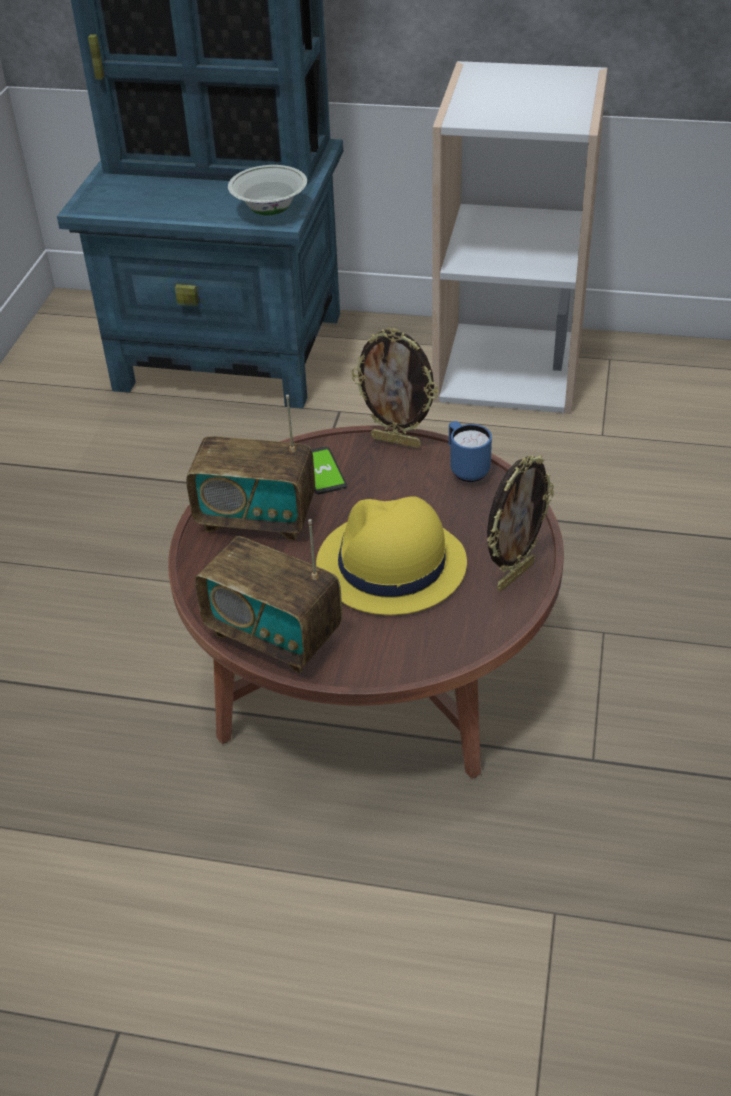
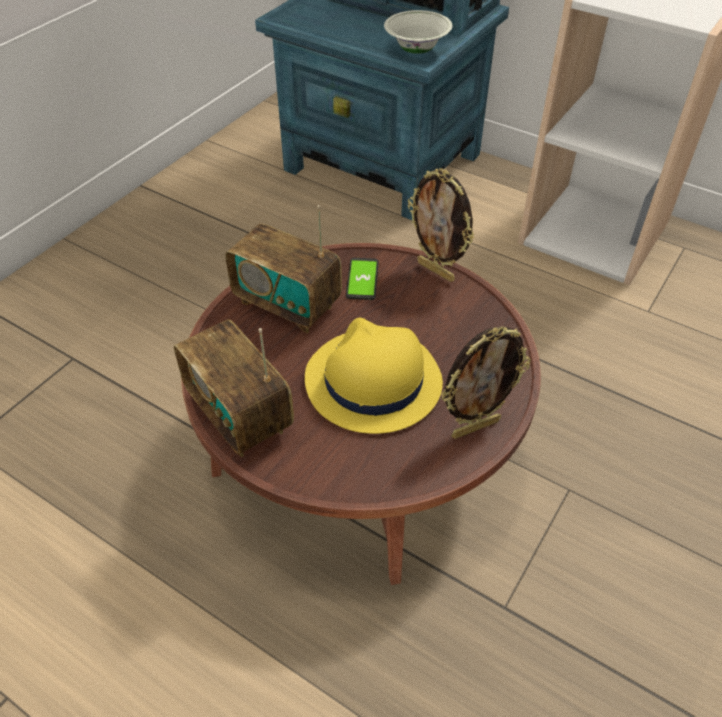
camera: 20 degrees right, 5 degrees up
blue mug [449,421,492,482] -> none

